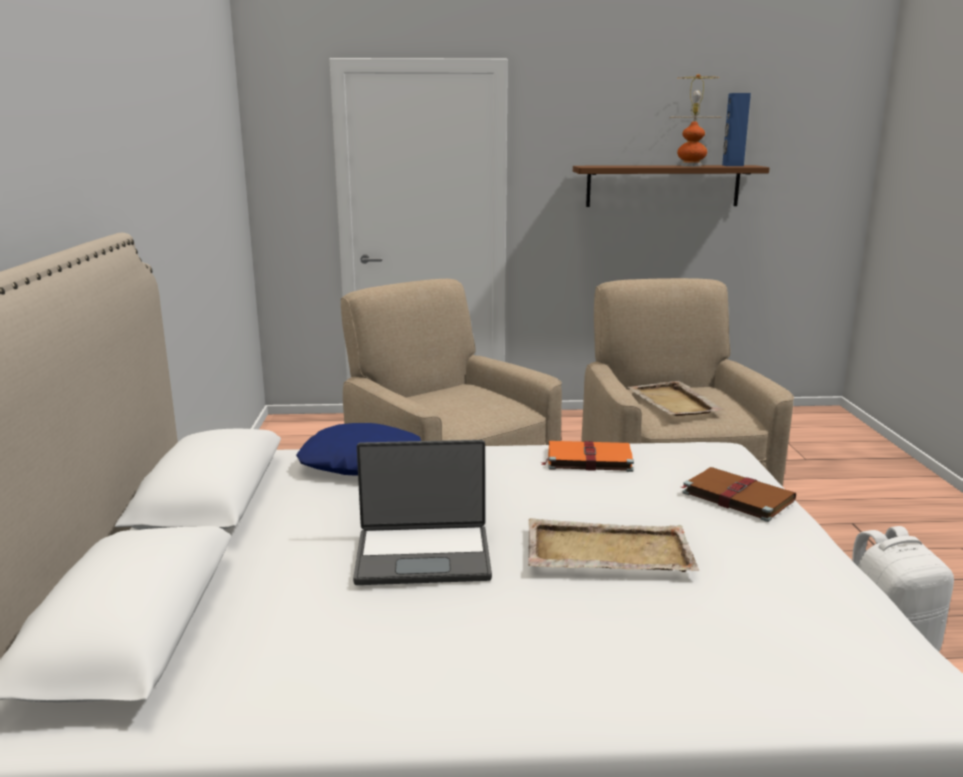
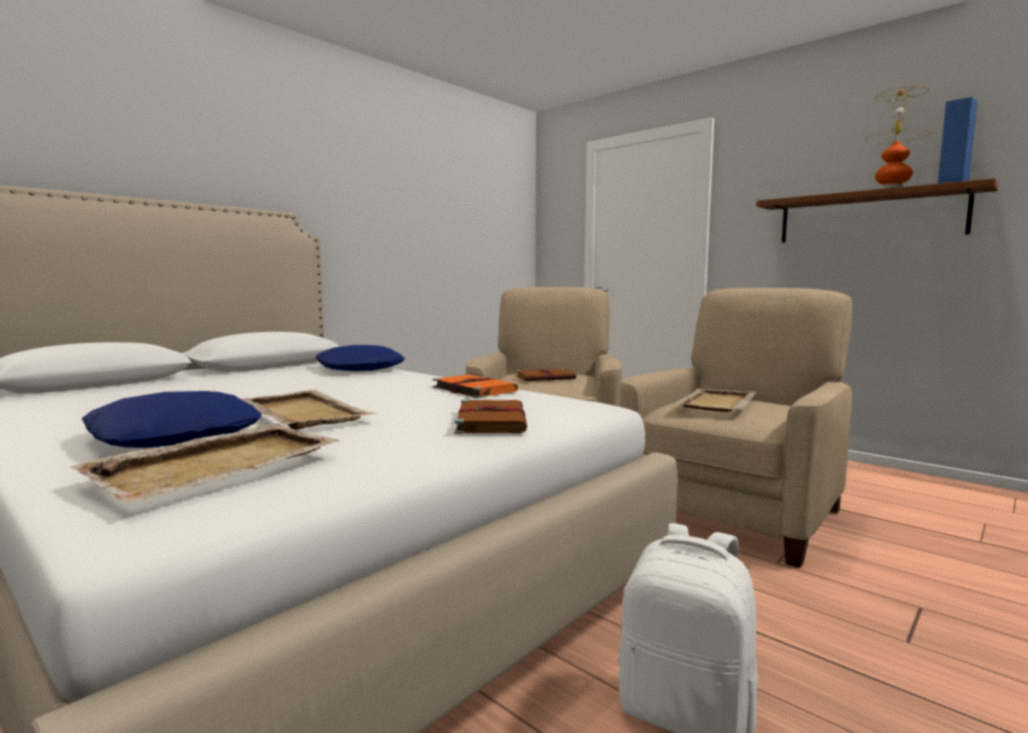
camera: 45 degrees right, 10 degrees down
laptop [353,440,492,585] -> none
none -> beige tray [71,423,339,503]
none -> blue pillow [81,391,262,448]
none -> brown book [516,368,576,381]

